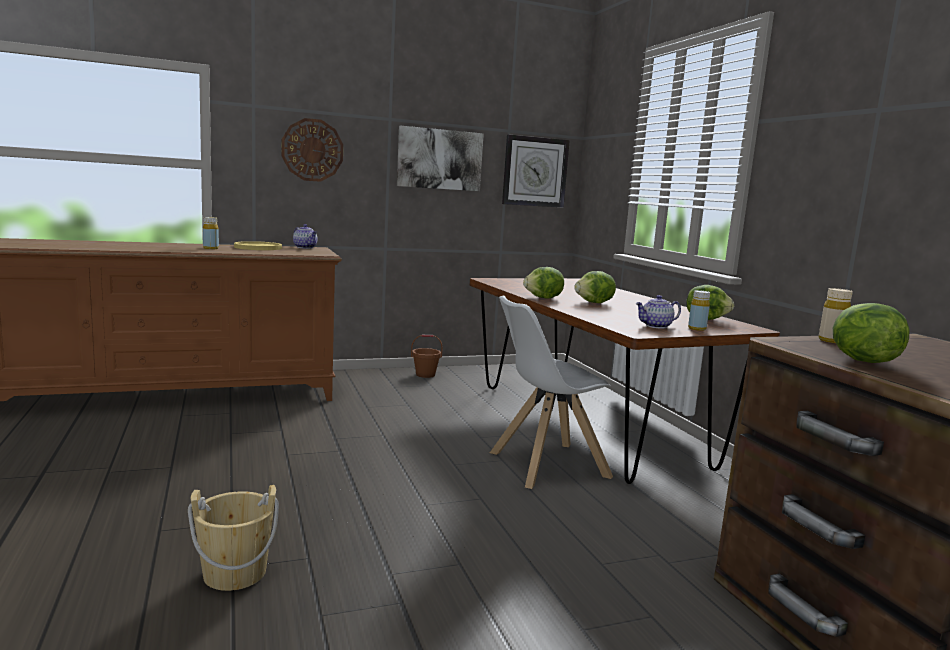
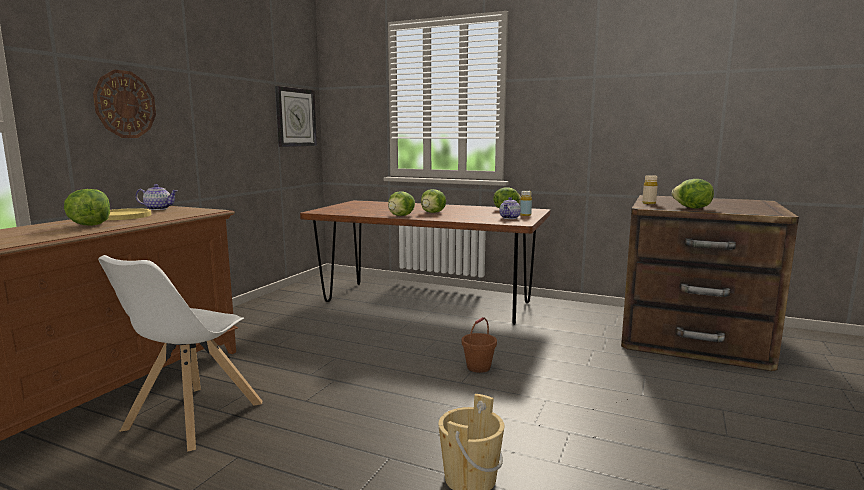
camera: 45 degrees left, 0 degrees up
yellow bottle [203,217,219,249] -> lettuce [64,189,110,226]
picture [397,126,484,191] -> none
brown bucket [411,335,443,378] -> brown bucket moved to [461,317,497,373]
chair [490,295,613,489] -> chair moved to [98,255,262,452]

